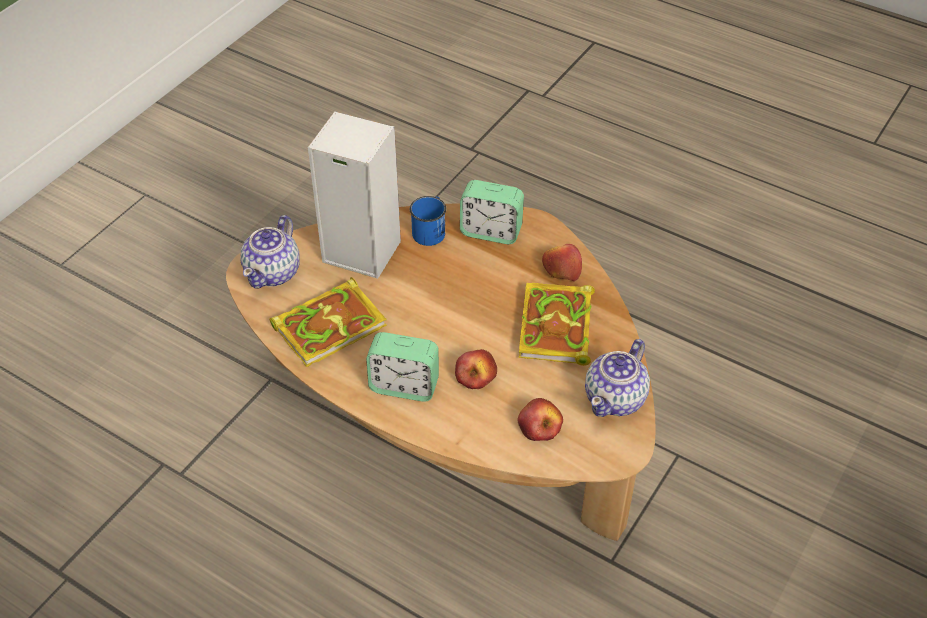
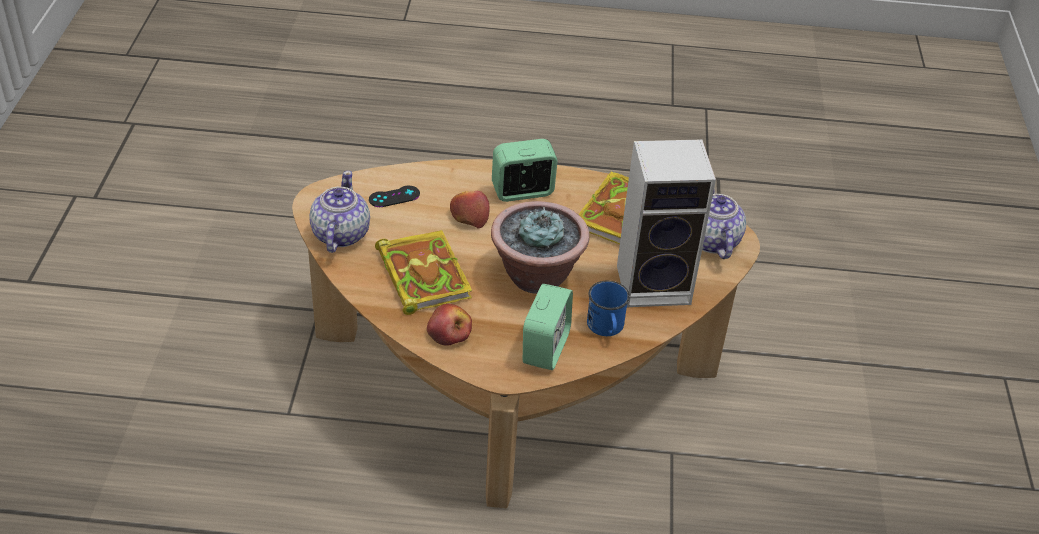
camera: 150 degrees right, 5 degrees down
alarm clock [460,180,524,244] -> alarm clock turned 120 degrees clockwise [523,284,573,370]
apple [518,398,563,441] -> black game controller [369,186,420,207]
none -> potted plant [491,201,589,294]

